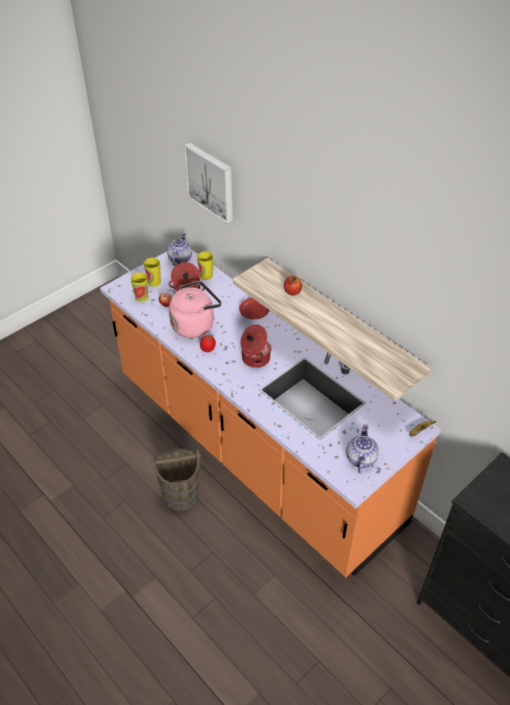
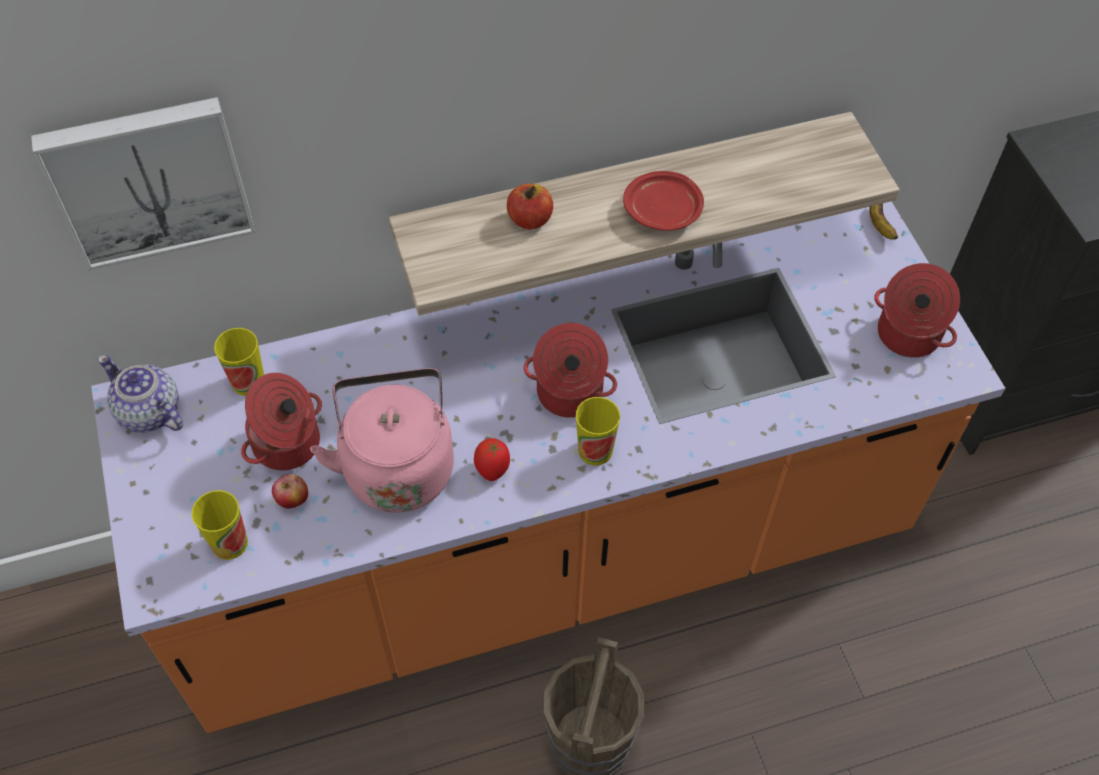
camera: 65 degrees left, 10 degrees up
cup [144,258,161,287] -> cup moved to [576,397,620,466]
red plate [239,298,270,319] -> red plate moved to [623,171,704,231]
teapot [346,424,379,474] -> cooking pot [874,263,960,358]

